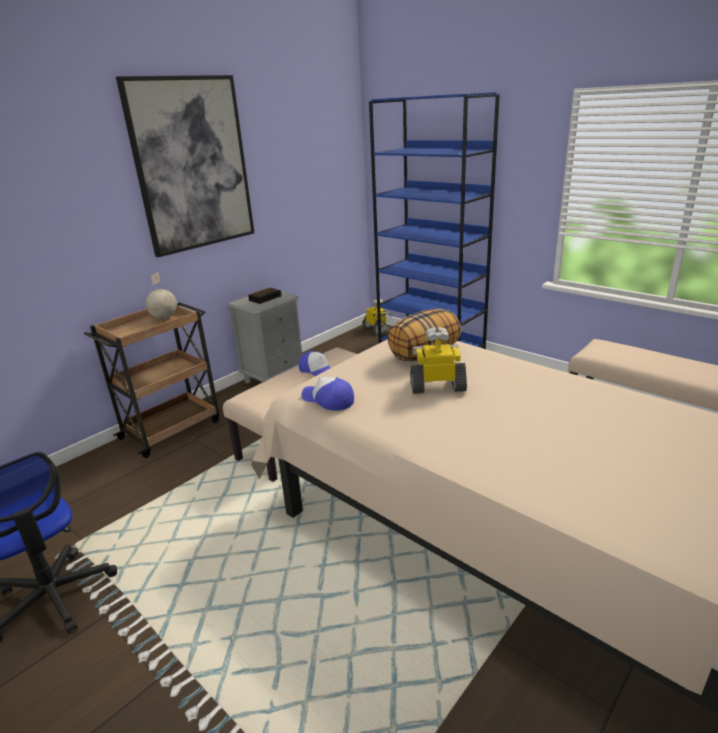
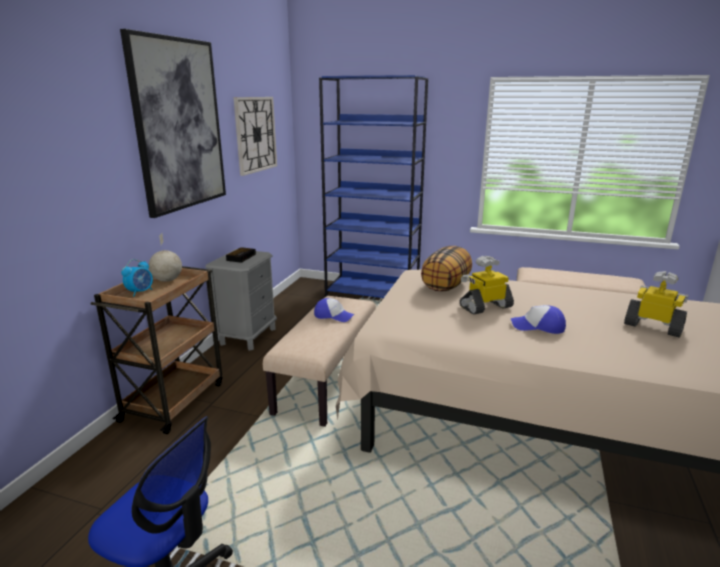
camera: 25 degrees left, 5 degrees down
cap [301,377,354,411] -> cap moved to [511,305,566,334]
toy robot [362,298,392,334] -> toy robot moved to [624,271,688,338]
none -> alarm clock [121,259,153,297]
none -> wall clock [233,97,277,176]

